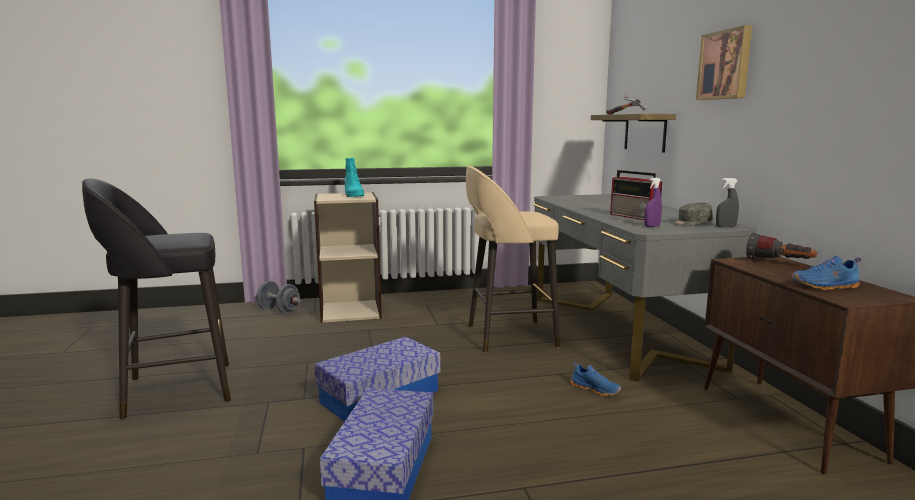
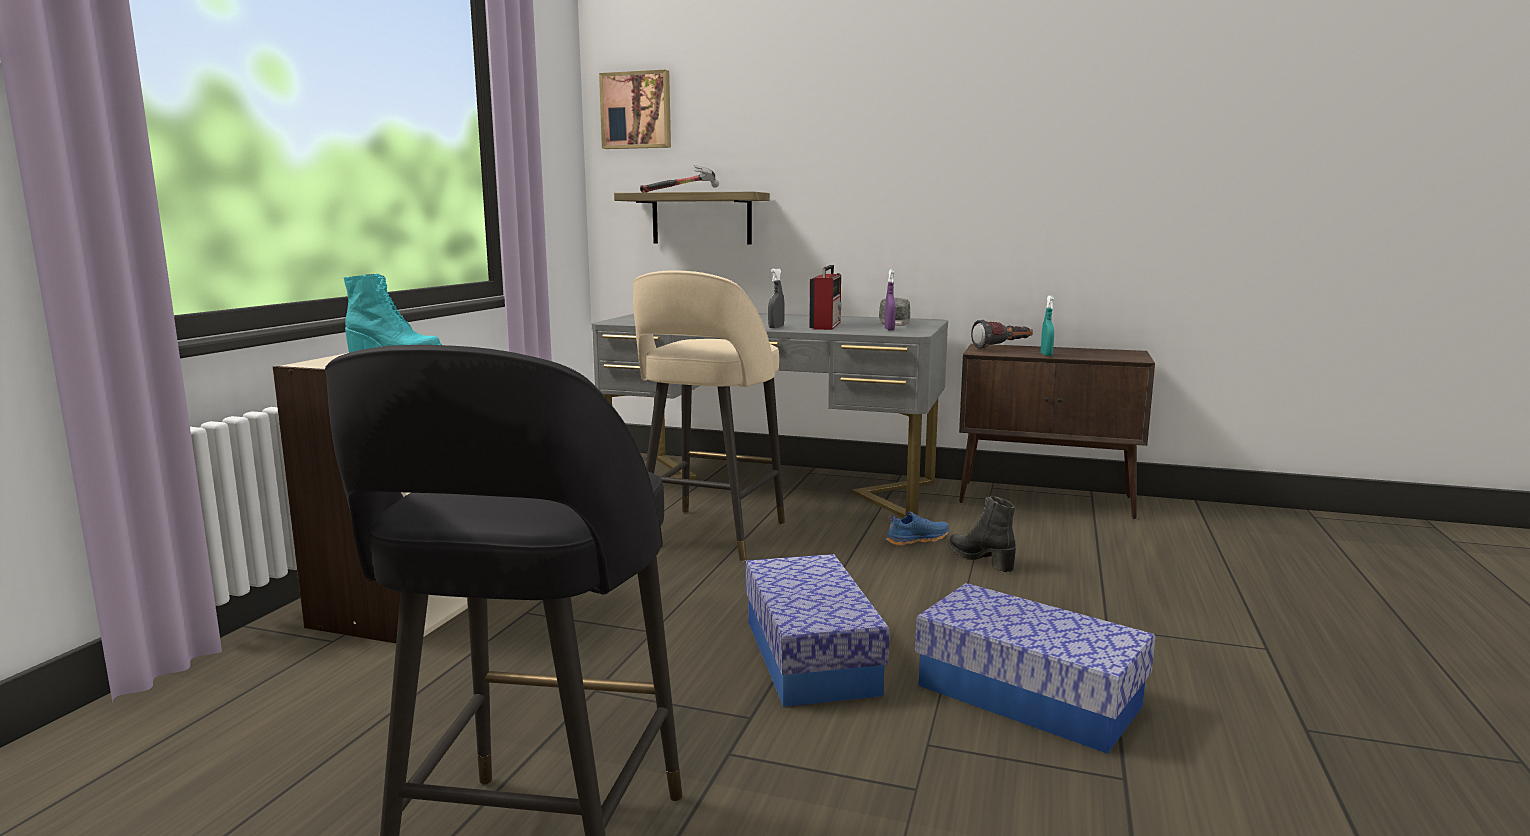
camera: 60 degrees left, 0 degrees up
grey dumbbell [256,281,300,313] -> none
radio [610,170,662,220] -> radio turned 75 degrees counterclockwise [809,265,842,330]
picture [696,25,752,100] -> picture moved to [599,70,671,149]
grey spray bottle [716,178,739,227] -> grey spray bottle moved to [768,268,785,328]
blue shoe [792,256,861,290] -> none
none -> black boot [948,496,1016,572]
none -> turquoise spray bottle [1041,296,1054,356]

